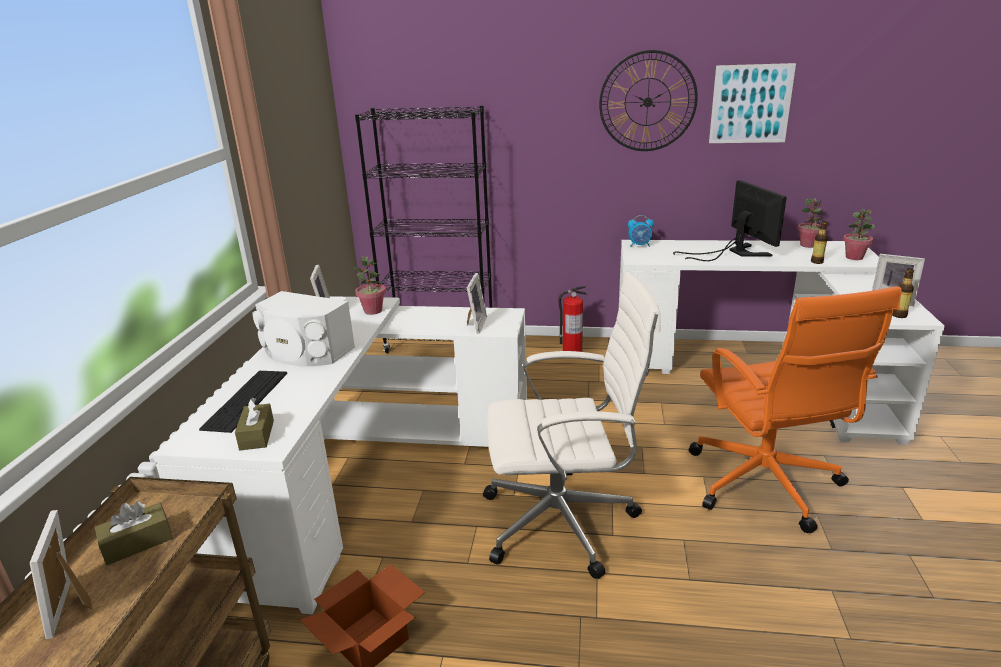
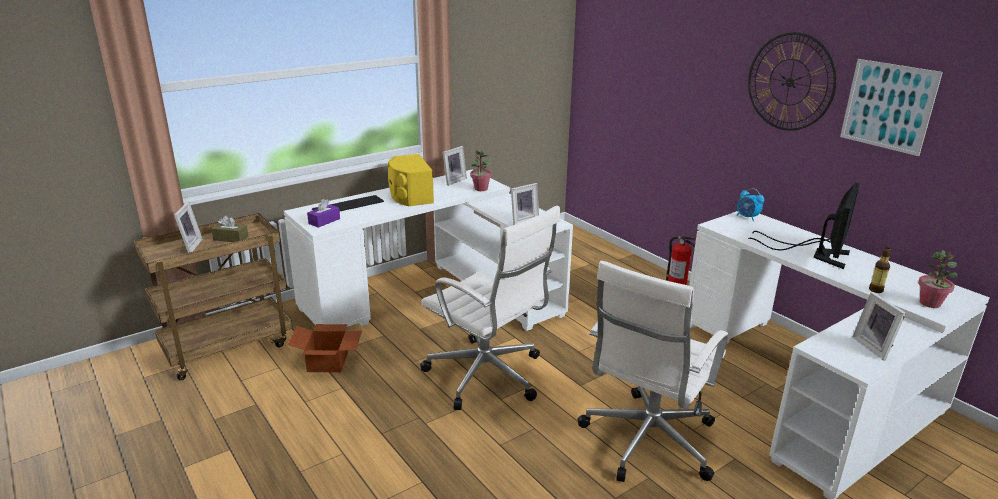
camera: 45 degrees right, 0 degrees up
picture frame [30,510,92,639] -> picture frame turned 150 degrees clockwise [174,202,202,253]
brown tissue box [235,398,274,450] -> purple tissue box [307,199,340,228]
white speaker [253,291,355,366] -> yellow speaker [388,154,434,206]
black bookcase [355,105,492,353] -> none
orange office chair [689,286,902,534] -> white office chair [577,260,728,482]
potted plant [797,198,824,248] -> none
bottle [892,268,914,318] -> none

